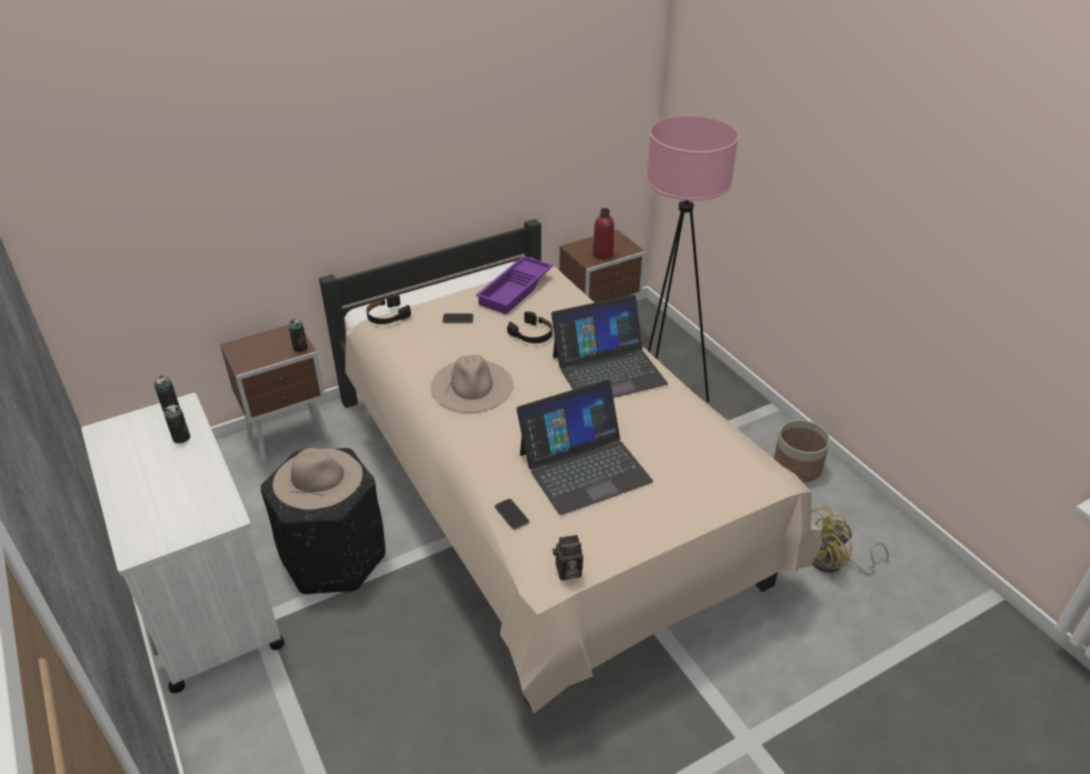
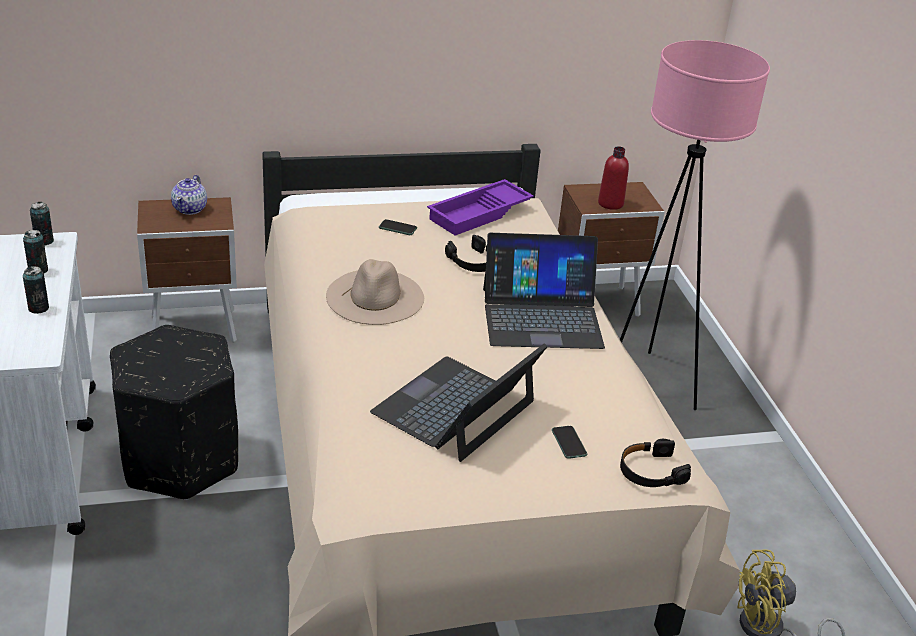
camera: 15 degrees right, 5 degrees down
beige hat [273,448,363,510] -> none
can [288,319,307,352] -> can moved to [23,266,49,314]
black headphones [366,294,411,324] -> black headphones moved to [620,439,691,487]
phone [495,499,530,530] -> phone moved to [552,426,587,459]
laptop [516,379,653,515] -> laptop turned 135 degrees clockwise [370,343,548,462]
camera [553,535,583,580] -> none
planter [774,420,830,482] -> none
none -> teapot [171,175,207,215]

